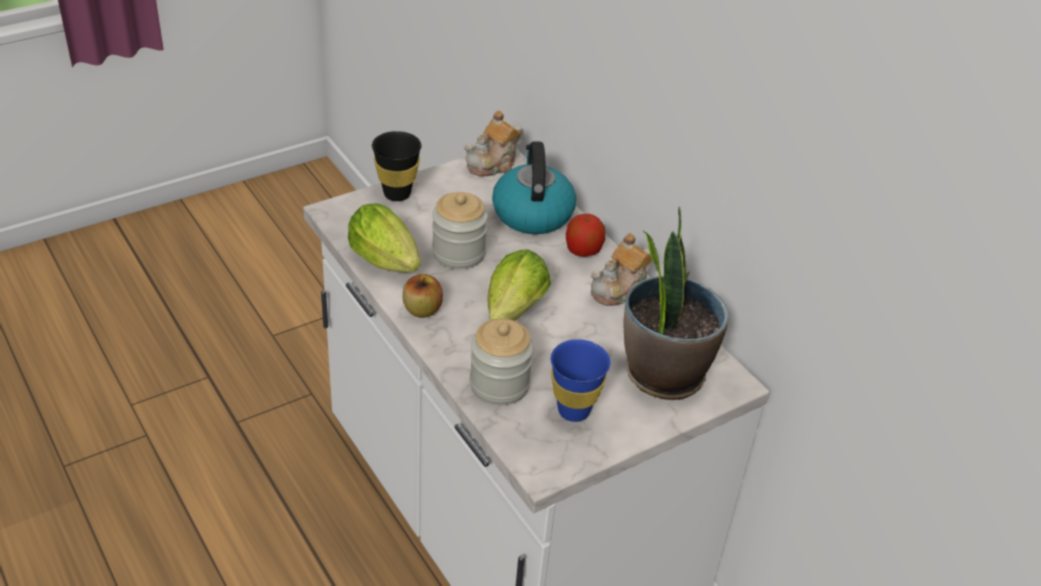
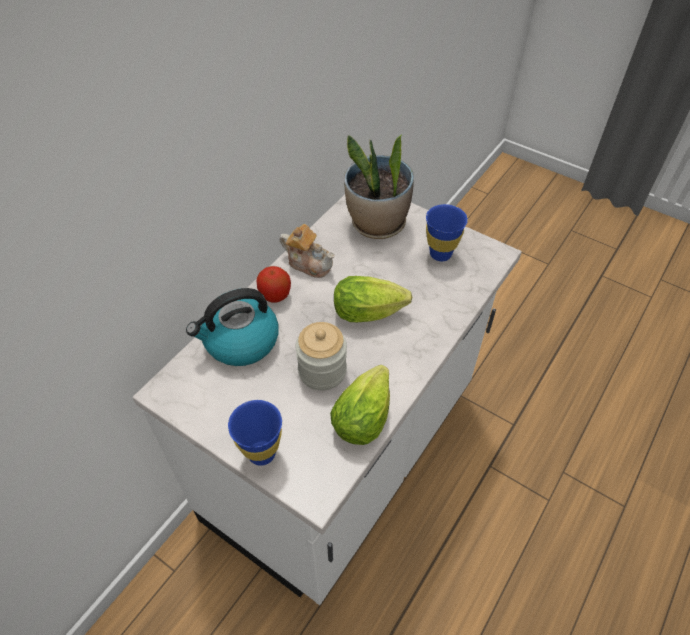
camera: 110 degrees left, 10 degrees up
black cup [372,131,422,201] -> blue cup [228,400,282,466]
apple [403,274,443,318] -> none
teapot [464,111,524,177] -> none
jar [470,318,534,405] -> none

